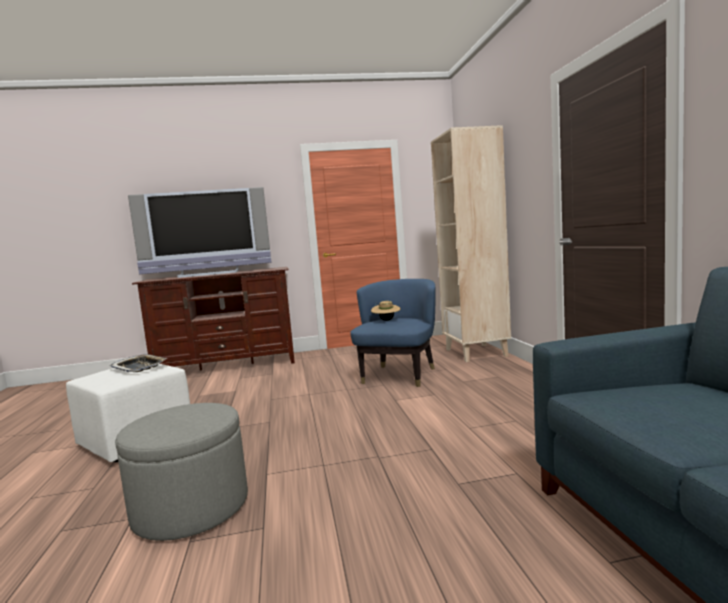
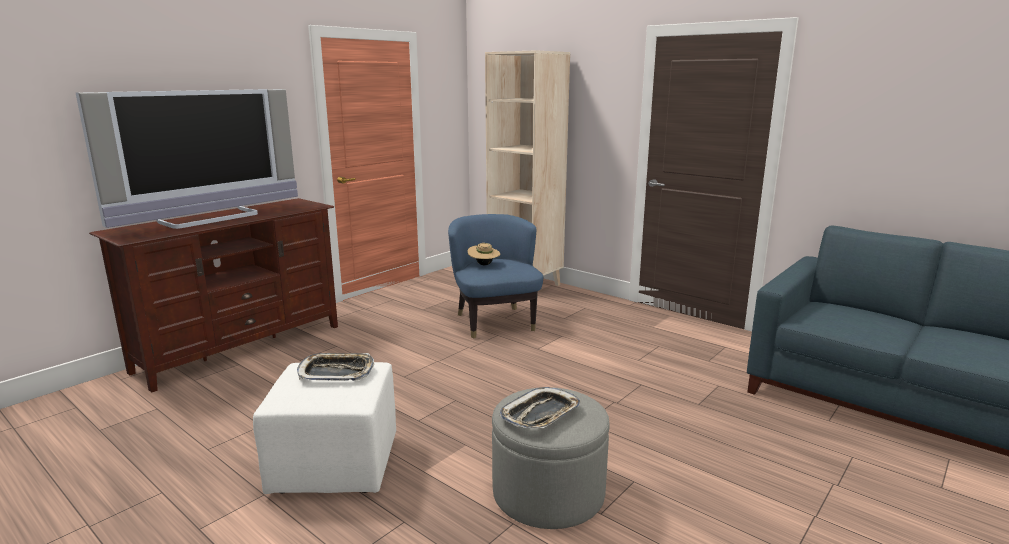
camera: 40 degrees left, 10 degrees up
none -> tray [499,387,580,428]

